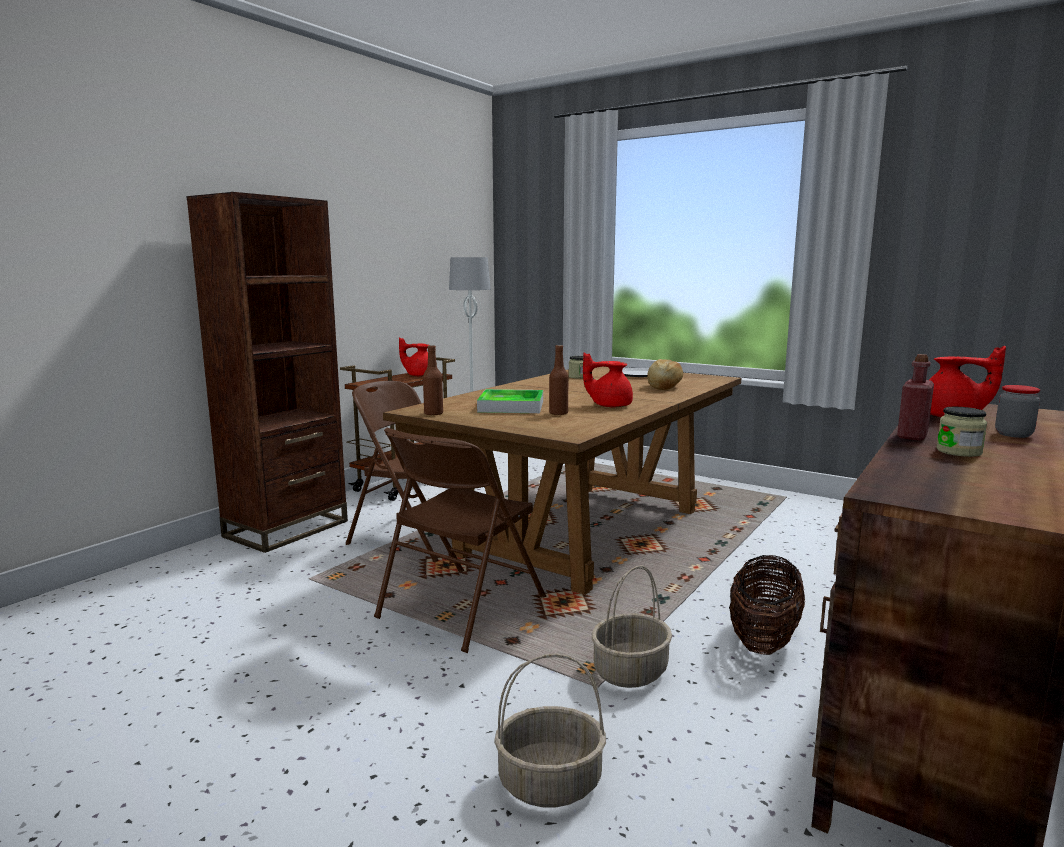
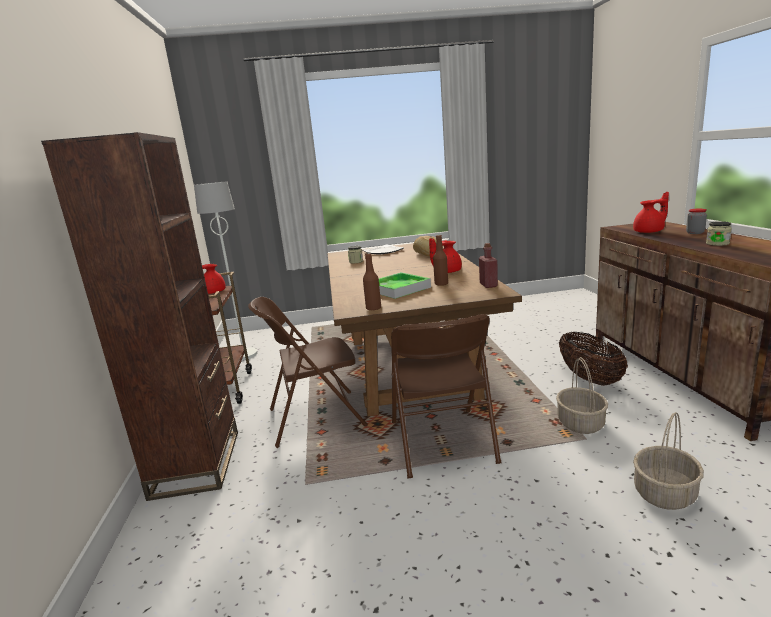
camera: 40 degrees left, 5 degrees up
red bottle [897,354,934,441] -> red bottle moved to [479,243,498,288]

